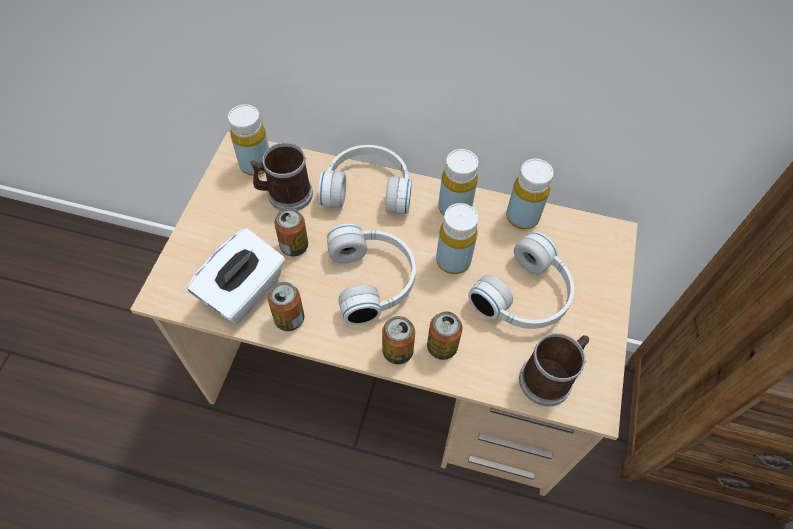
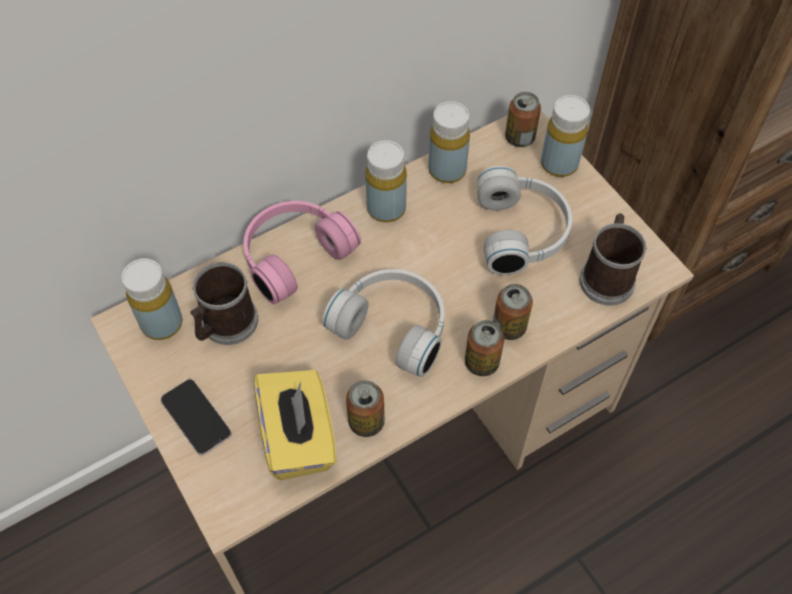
camera: 45 degrees left, 0 degrees up
white tissue box [187,228,285,324] -> yellow tissue box [254,370,336,480]
can [275,208,308,256] -> can moved to [505,92,541,147]
white headphones [318,145,412,214] -> pink headphones [243,201,361,304]
yellow bottle [436,203,478,274] -> yellow bottle moved to [541,95,590,177]
none -> phone [160,379,232,455]

